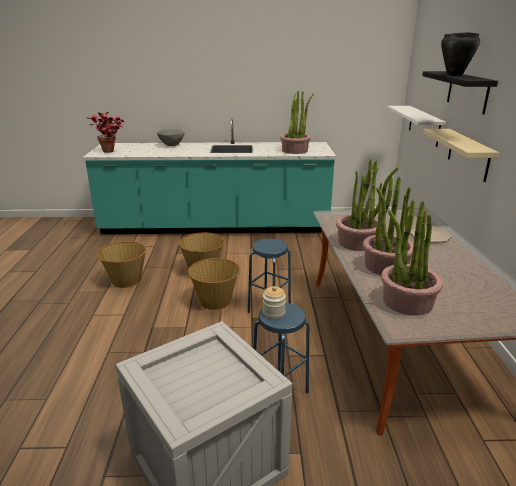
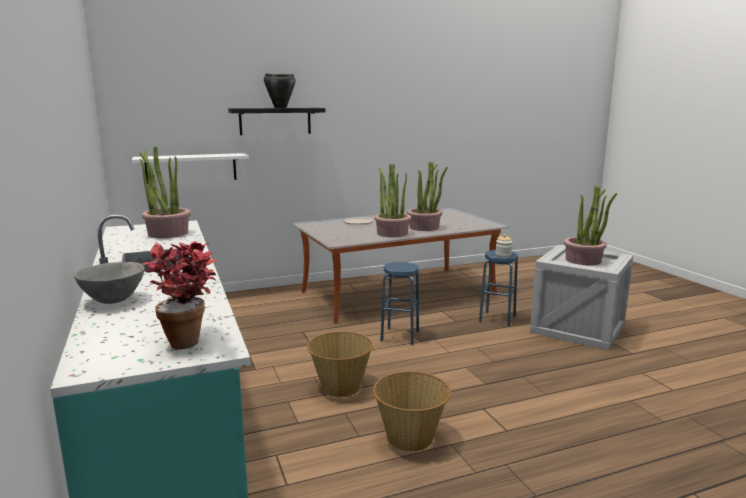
camera: 110 degrees left, 10 degrees down
basket [188,258,240,310] -> none
potted plant [381,200,443,315] -> potted plant moved to [564,186,617,265]
beige shelf [423,129,499,182] -> none

